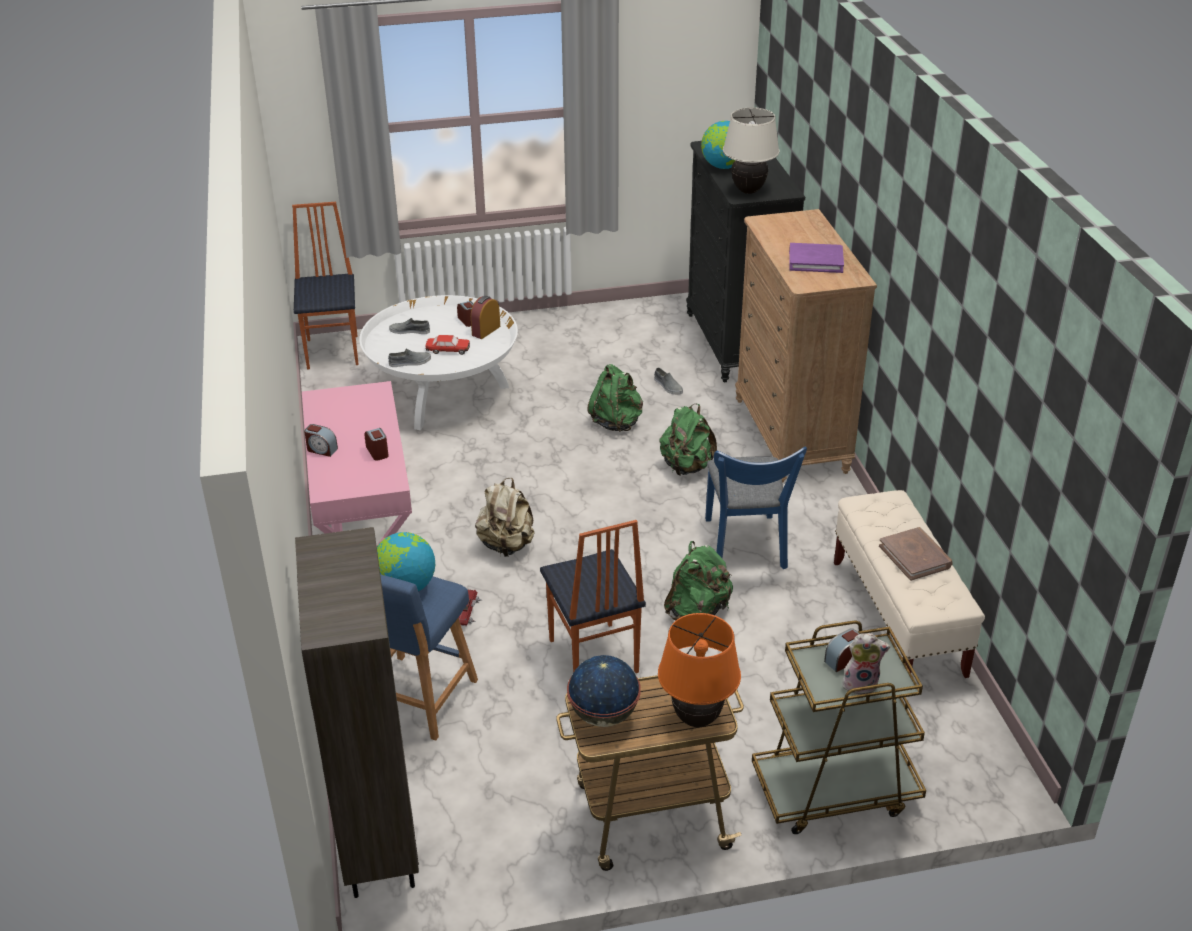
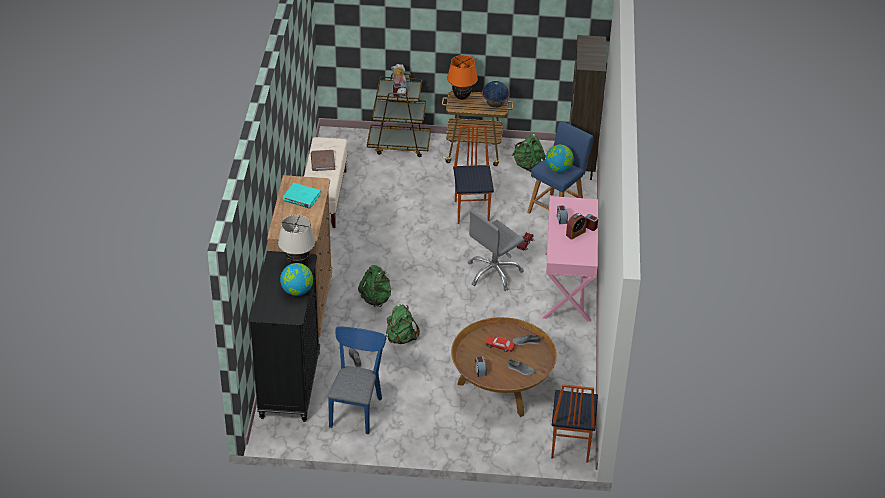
camera: 165 degrees left, 5 degrees up
white coffee table [359,295,518,430] -> brown coffee table [451,317,557,417]
alarm clock [471,296,500,339] -> alarm clock moved to [566,213,587,240]
beige backpack [475,478,534,557] -> grey office chair [468,210,524,291]
green backpack [664,541,733,620] -> green backpack moved to [512,134,546,172]
blue chair [705,447,807,569] -> blue chair moved to [327,327,386,434]
purple book [789,243,844,273] -> turquoise book [283,183,321,209]

